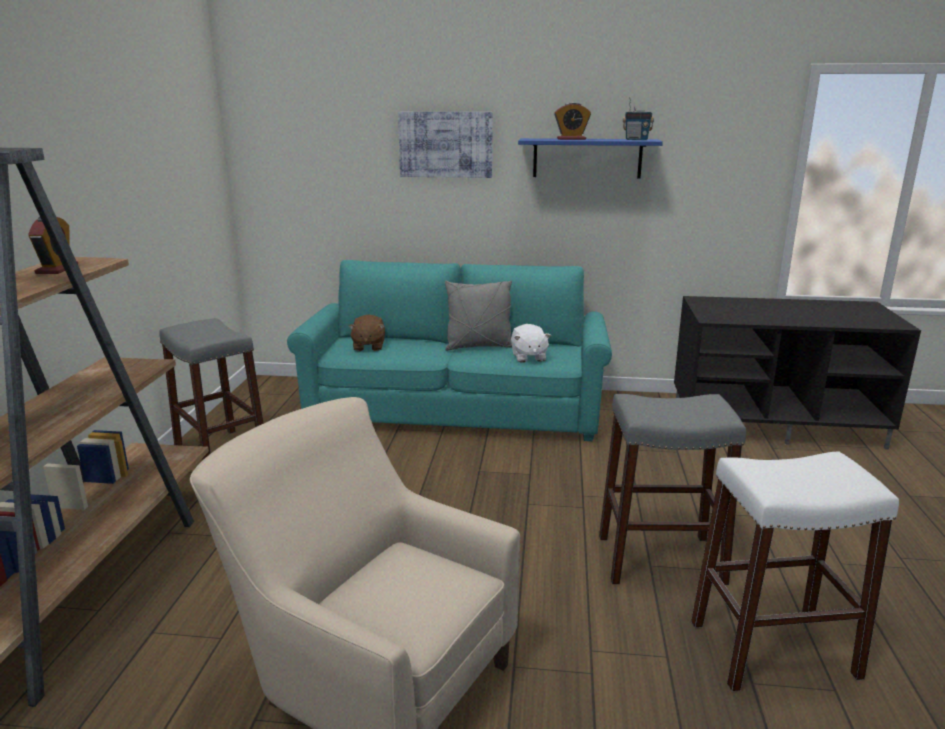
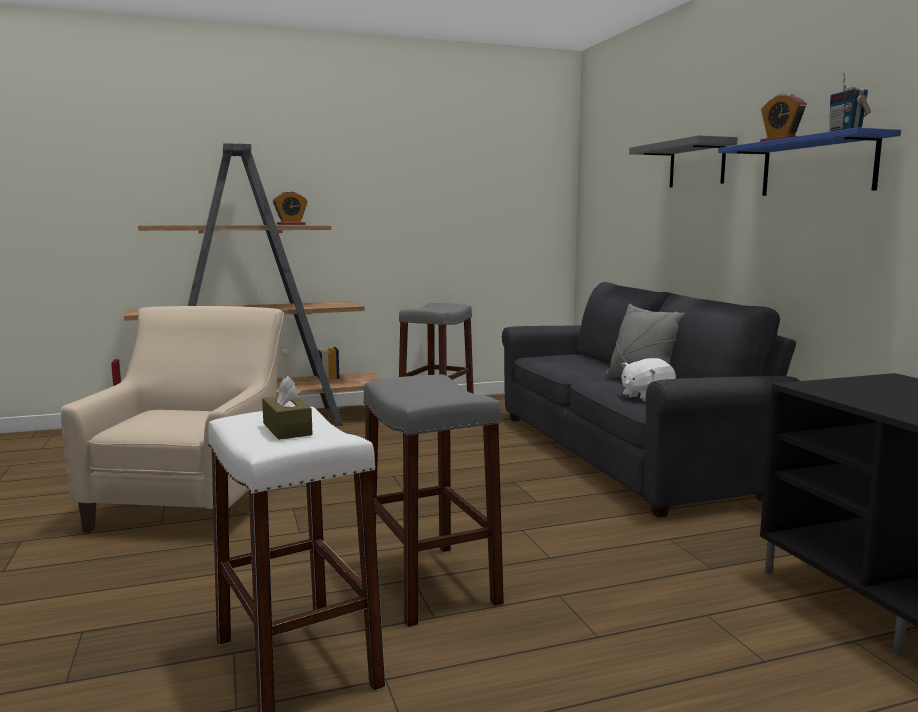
camera: 65 degrees right, 10 degrees down
turquoise sofa [287,260,612,441] -> grey sofa [502,282,800,518]
brown plush toy [348,314,385,351] -> none
picture [398,112,493,178] -> grey shelf [629,135,738,188]
none -> brown tissue box [262,376,313,440]

